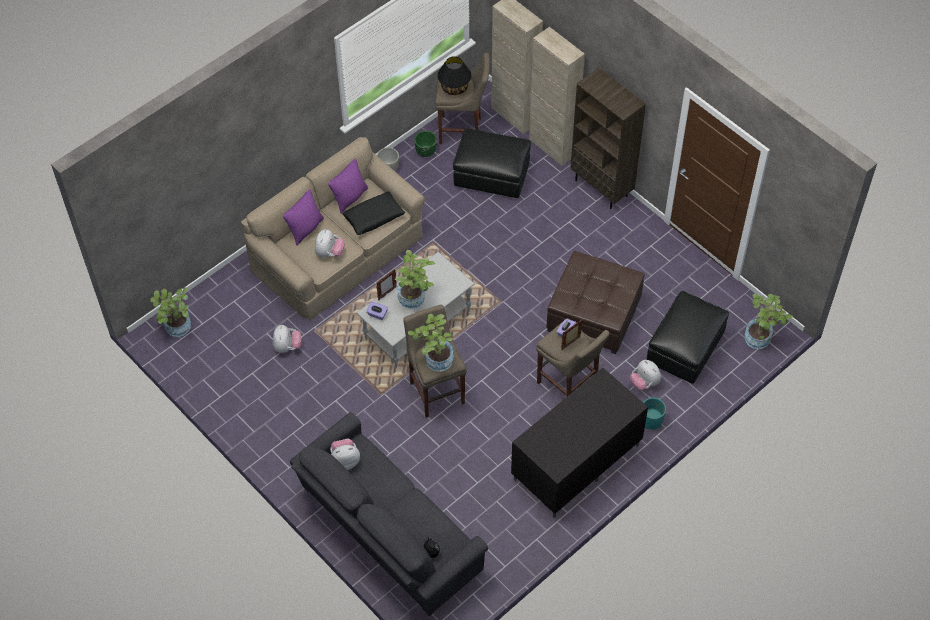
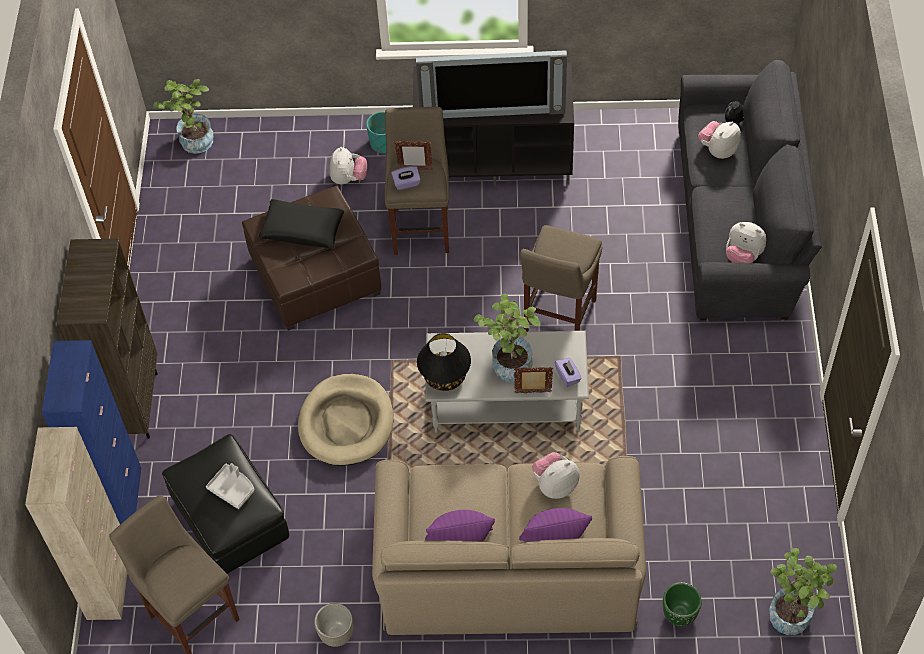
camera: 135 degrees left, 0 degrees up
plush toy [273,325,301,353] -> plush toy moved to [698,121,741,159]
black pillow [342,191,405,235] -> black pillow moved to [259,199,344,249]
potted plant [408,314,454,372] -> none
green planter [414,131,437,157] -> green planter moved to [663,582,702,626]
black table lamp [437,56,471,95] -> black table lamp moved to [417,333,471,391]
beige cabinet [529,27,585,166] -> blue cabinet [42,340,142,524]
black ottoman [647,291,729,384] -> none
none -> grey tray [206,463,255,509]
none -> beige dog bed [298,374,394,466]
none -> television [416,50,567,118]

